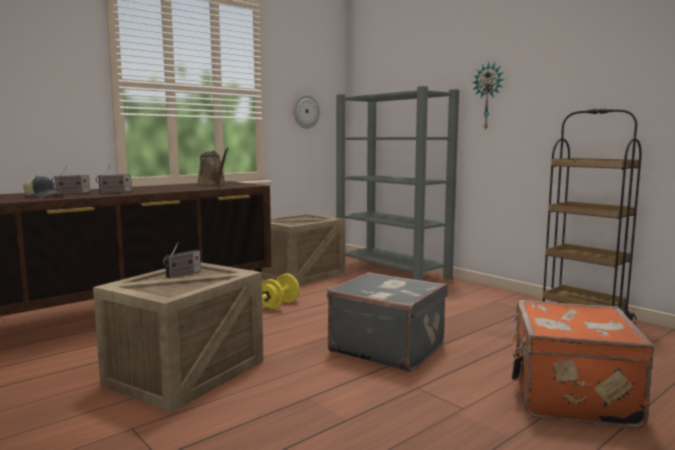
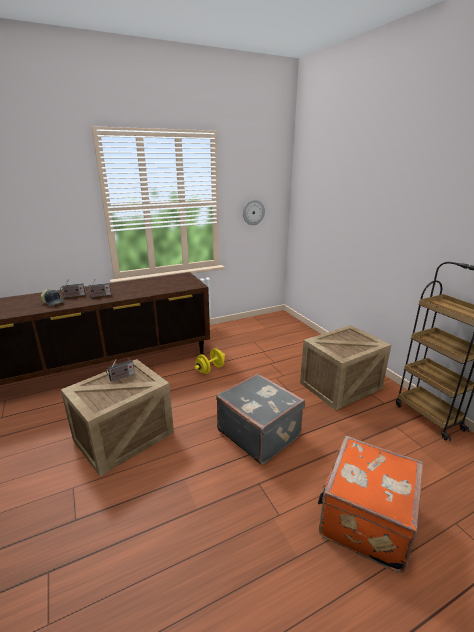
camera: 15 degrees right, 15 degrees up
brown watering can [197,148,229,186] -> none
crate [261,213,346,285] -> crate moved to [300,325,391,410]
grey bookcase [336,86,459,281] -> none
wall clock [472,62,504,131] -> none

